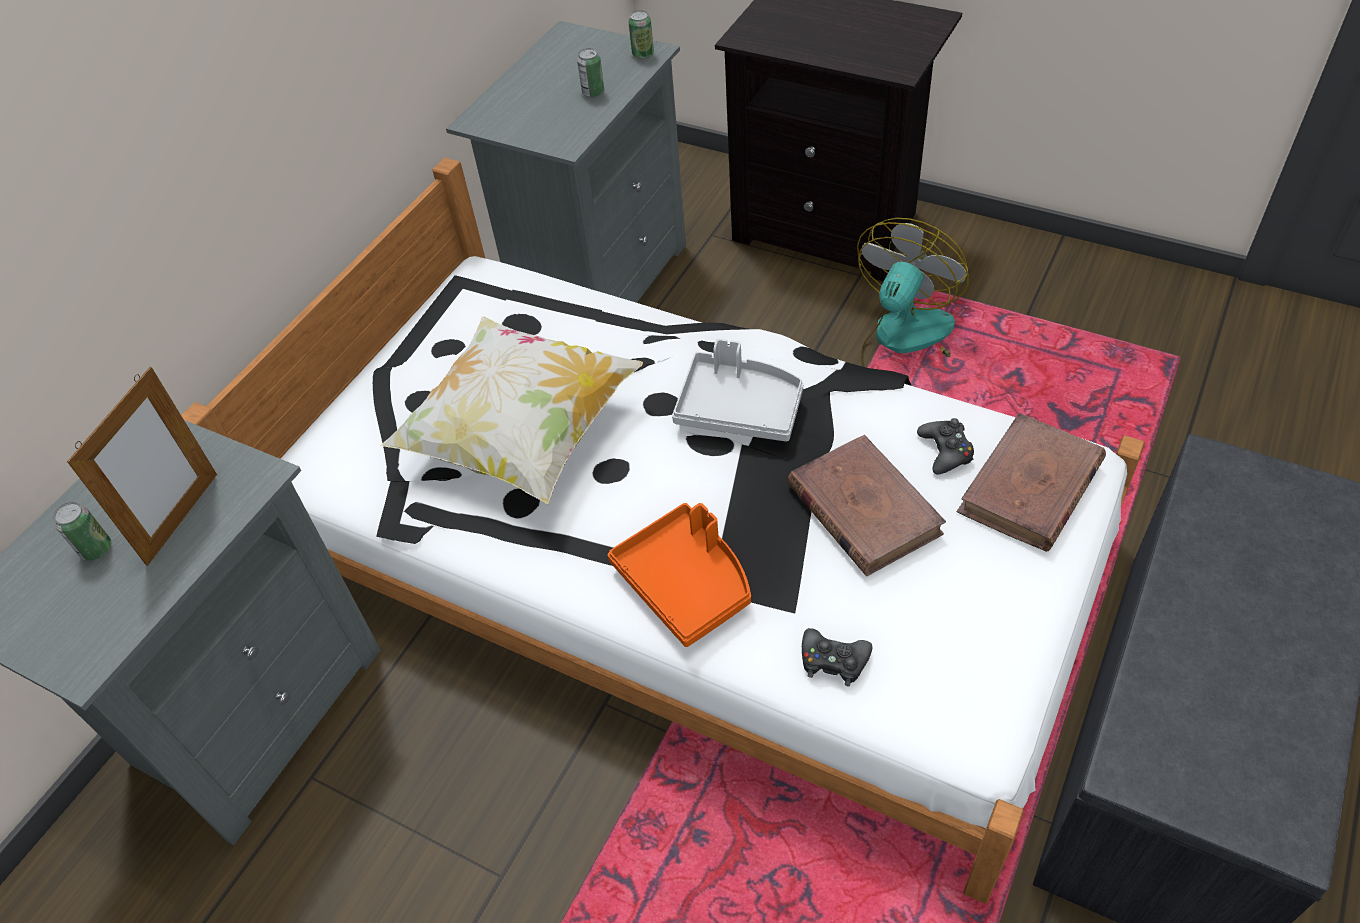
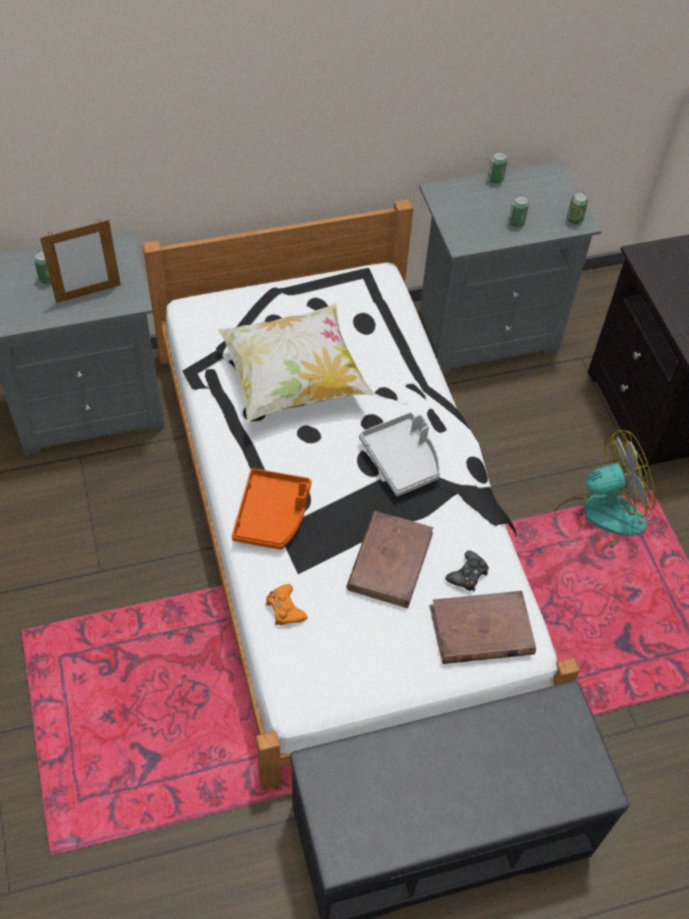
camera: 40 degrees right, 5 degrees up
black game controller [802,628,872,687] -> orange game controller [266,584,308,625]
none -> can [488,151,507,184]

